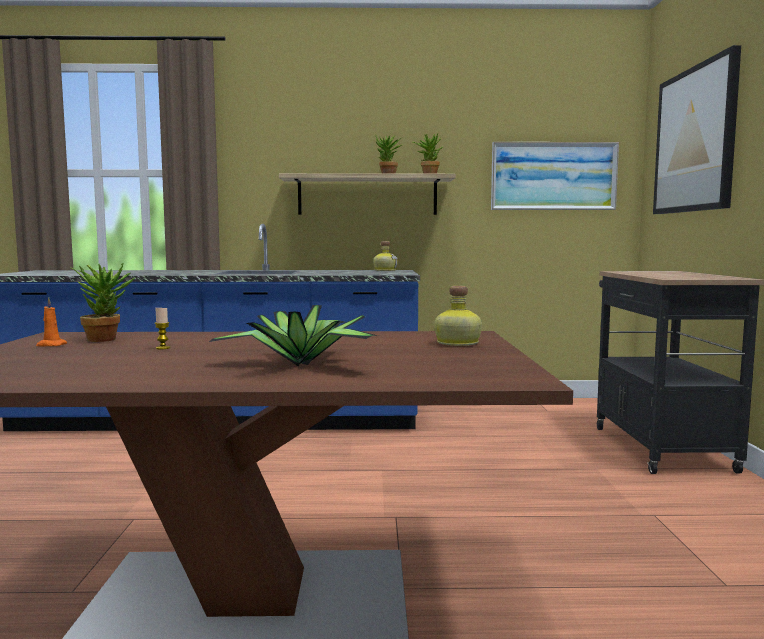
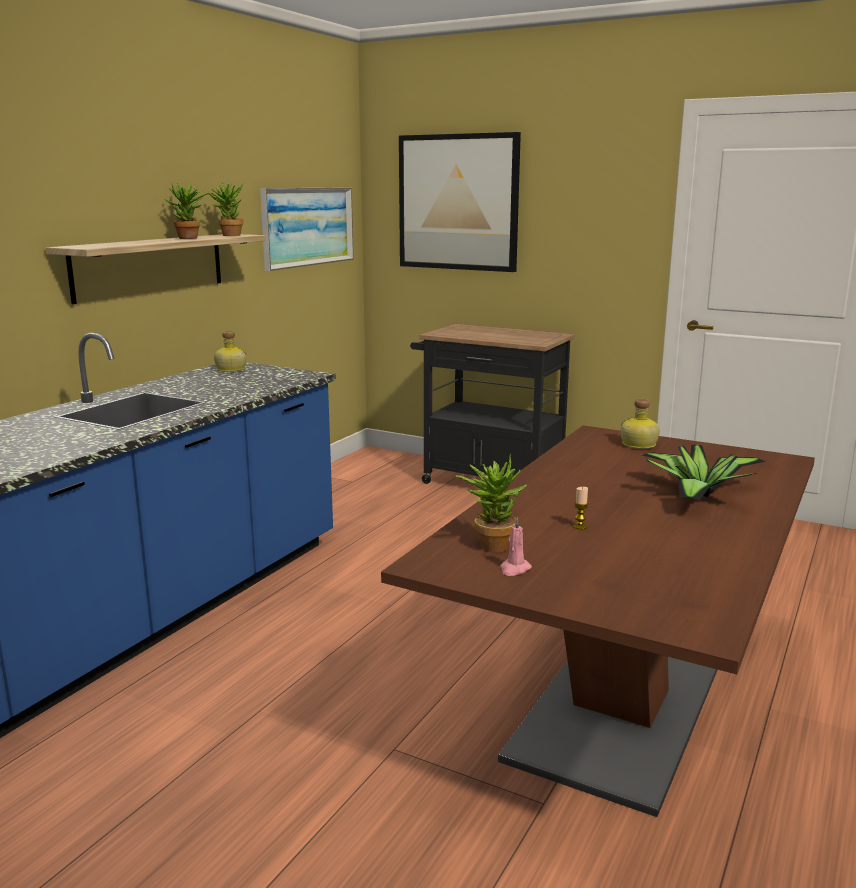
camera: 60 degrees left, 10 degrees up
orange candle [36,297,67,346] -> pink candle [500,517,532,576]

